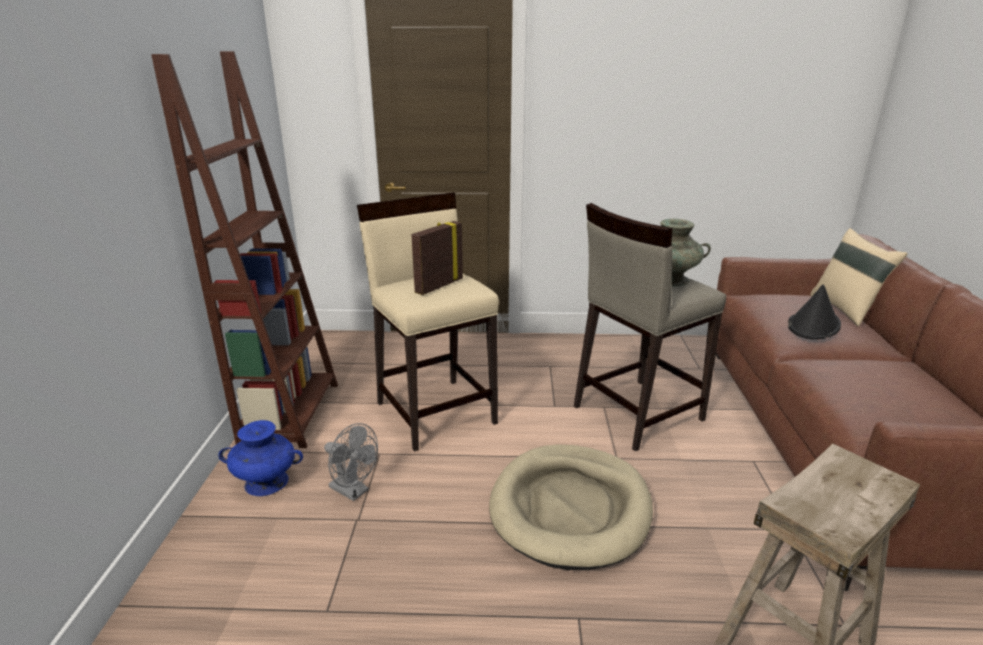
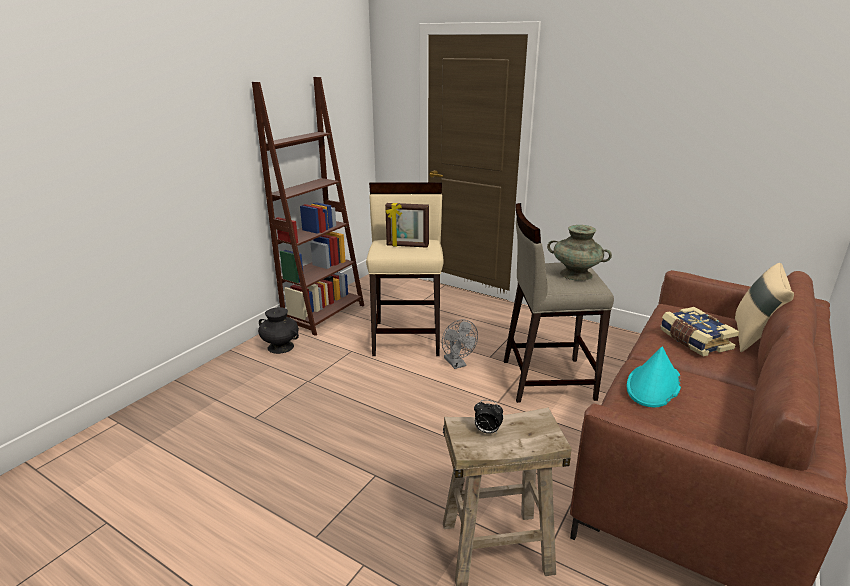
camera: 30 degrees right, 0 degrees up
blue vase [218,420,303,496] -> black vase [258,307,299,354]
grey fan [324,423,378,501] -> grey fan moved to [442,319,478,369]
picture frame [411,221,463,295] -> picture frame turned 150 degrees counterclockwise [385,203,429,248]
beige dog bed [489,444,653,570] -> none
black hat [788,284,841,340] -> book [660,307,739,357]
none -> alarm clock [474,400,503,434]
none -> turquoise hat [627,347,681,407]

